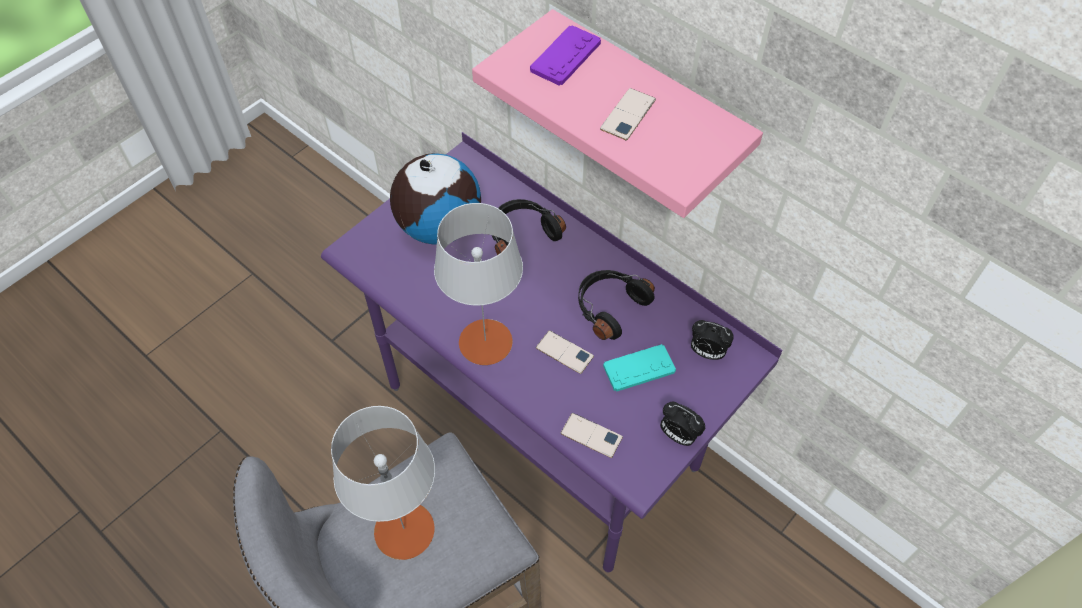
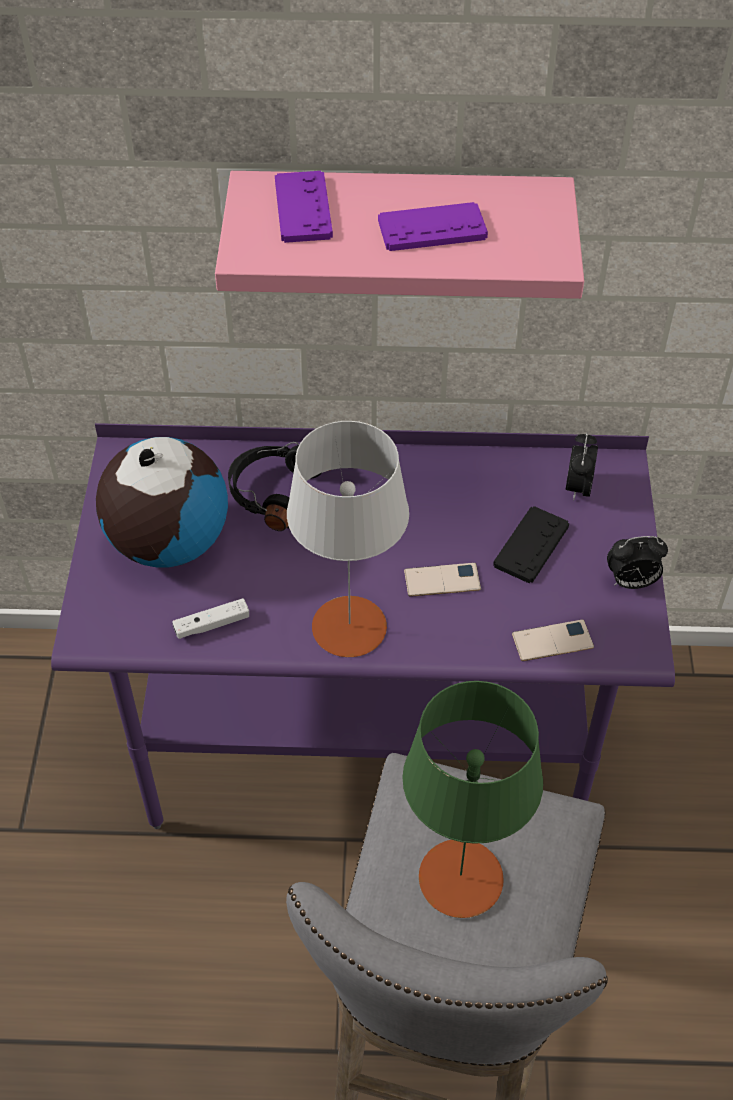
camera: 40 degrees left, 5 degrees down
grey table lamp [331,406,435,560] -> green table lamp [402,681,543,918]
black headphones [578,270,655,340] -> none
phone [600,88,656,140] -> purple game controller [378,202,488,251]
turquoise game controller [603,344,676,392] -> black game controller [493,506,569,583]
alarm clock [691,320,734,360] -> alarm clock turned 120 degrees clockwise [565,433,598,501]
none -> white game controller [172,598,249,639]

